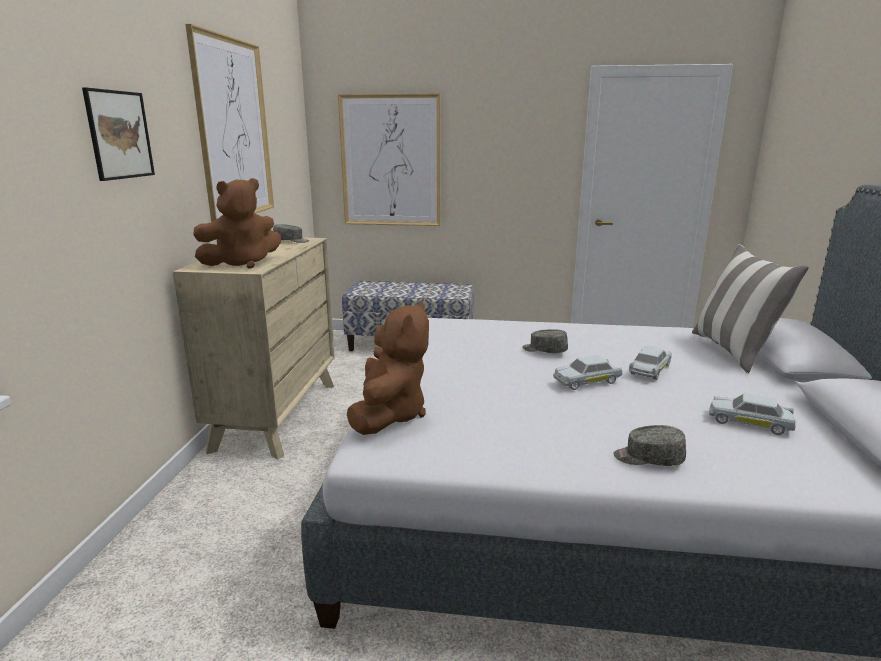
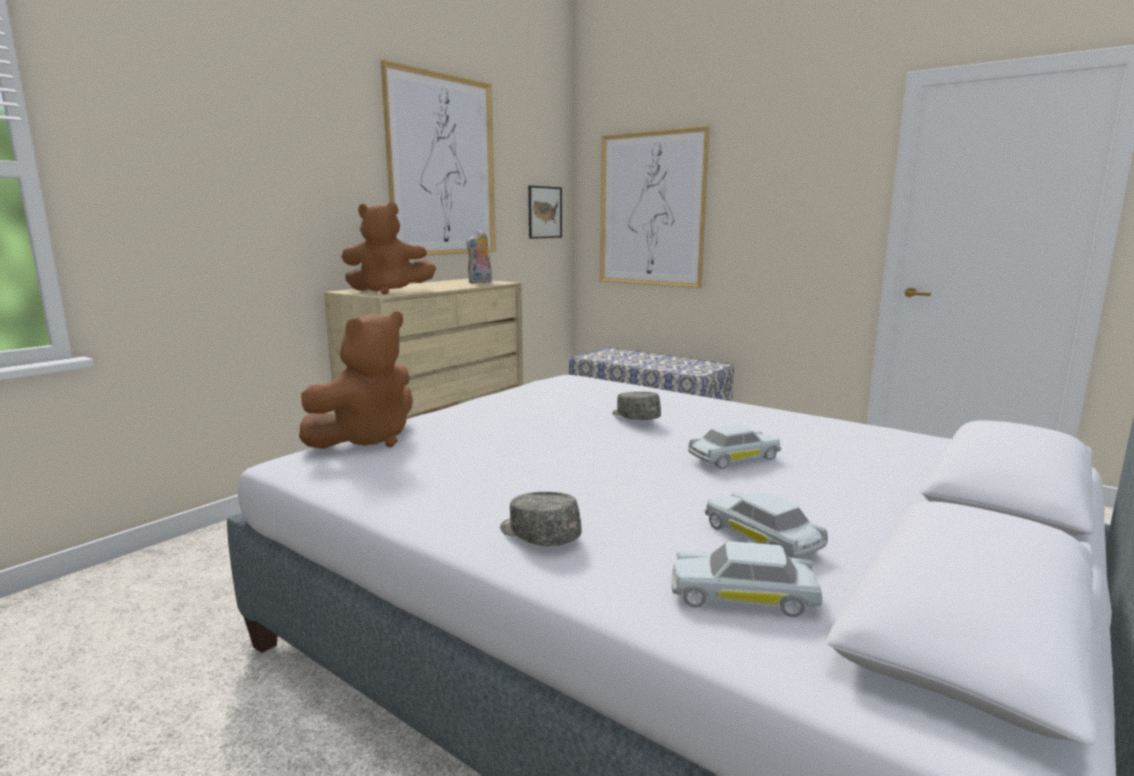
camera: 30 degrees right, 5 degrees down
picture [82,87,155,181] -> picture moved to [528,186,562,239]
grey cap [273,224,309,243] -> plush toy [466,229,492,283]
white toy car [553,355,622,390] -> white toy car moved to [672,541,823,617]
pillow [692,244,809,373] -> none

